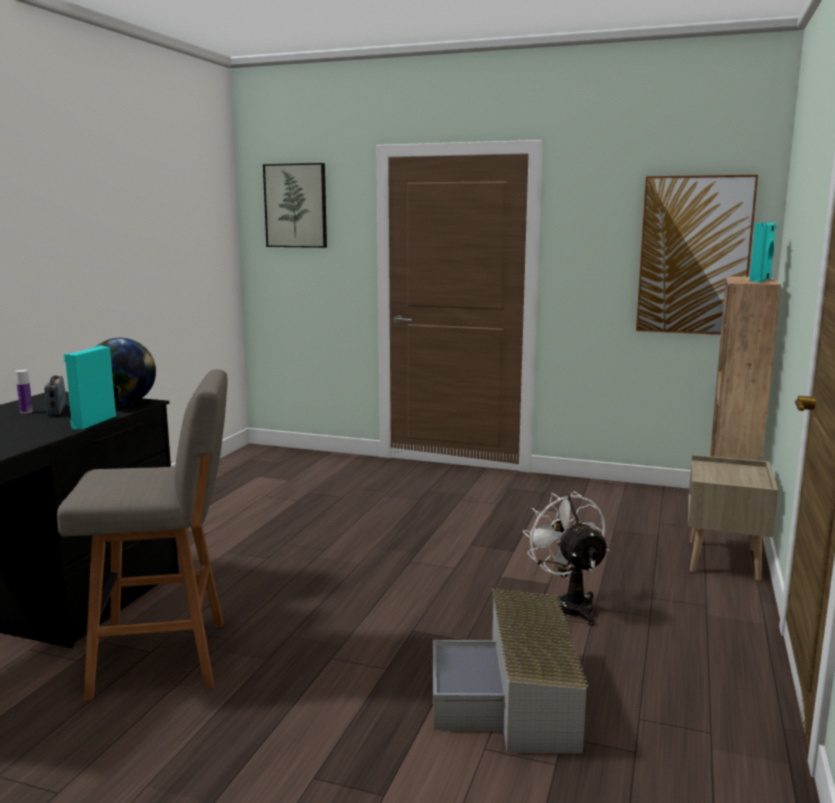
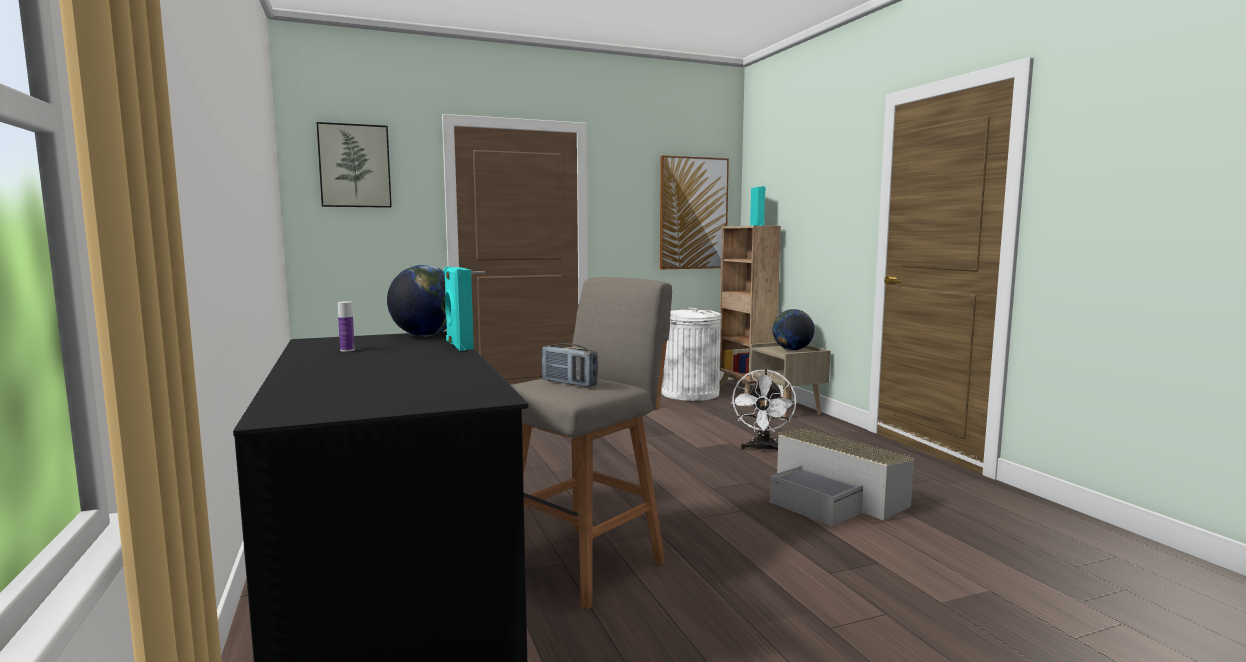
camera: 40 degrees left, 5 degrees down
radio [44,375,66,415] -> radio moved to [542,343,598,387]
white fan [523,491,610,626] -> white fan turned 105 degrees counterclockwise [731,369,796,452]
none -> white trash can [661,308,722,401]
none -> globe [772,309,815,350]

